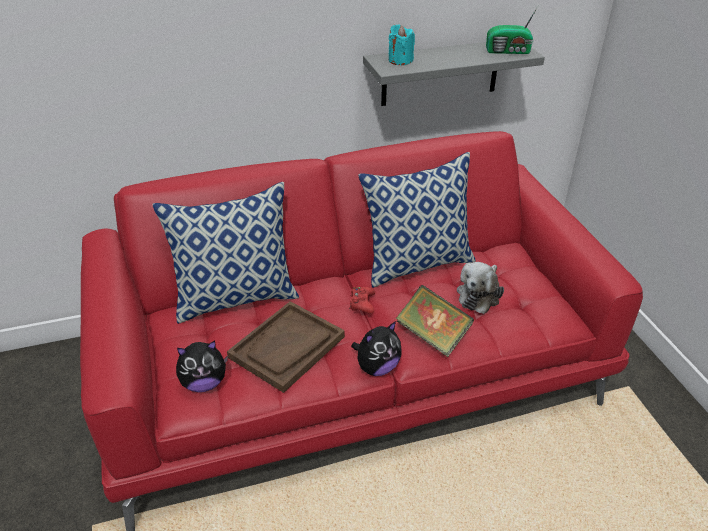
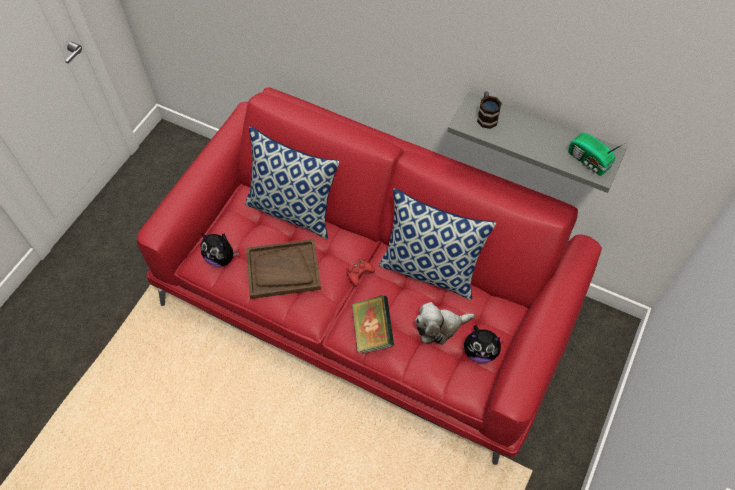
camera: 45 degrees right, 20 degrees up
plush toy [351,321,401,376] -> plush toy moved to [464,325,503,363]
turquoise candle [389,24,415,65] -> mug [477,91,502,129]

